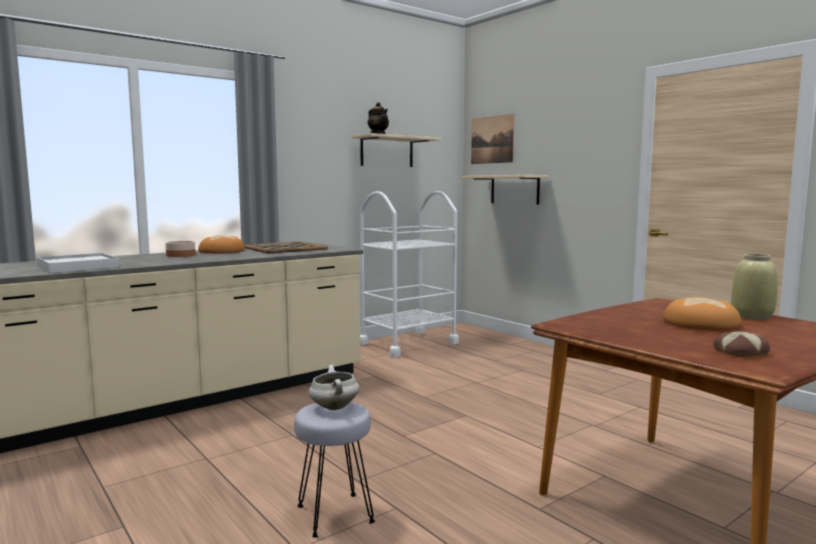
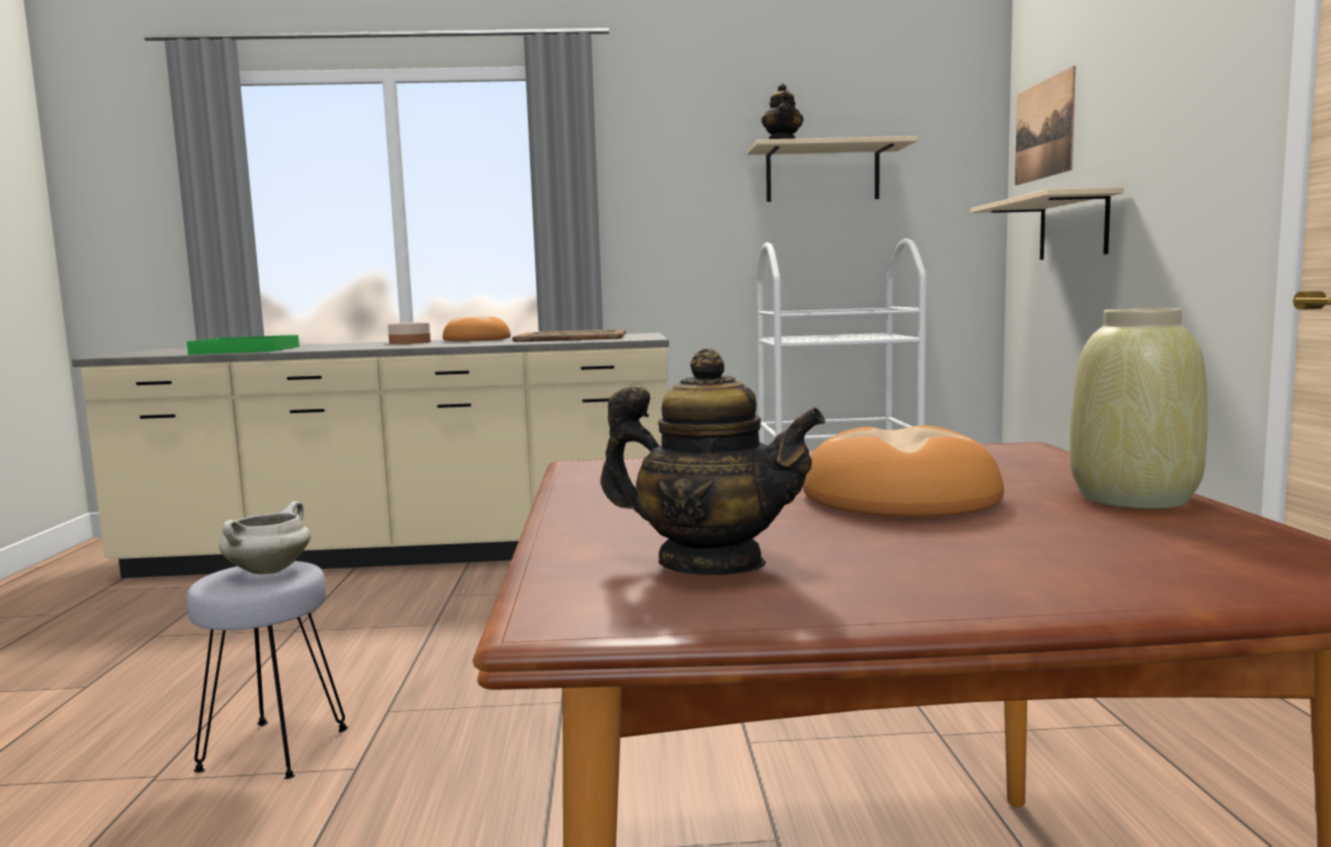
camera: 35 degrees right, 0 degrees up
white tray [37,253,119,273] -> green tray [187,335,299,354]
bread [713,331,770,357] -> teapot [600,348,825,575]

